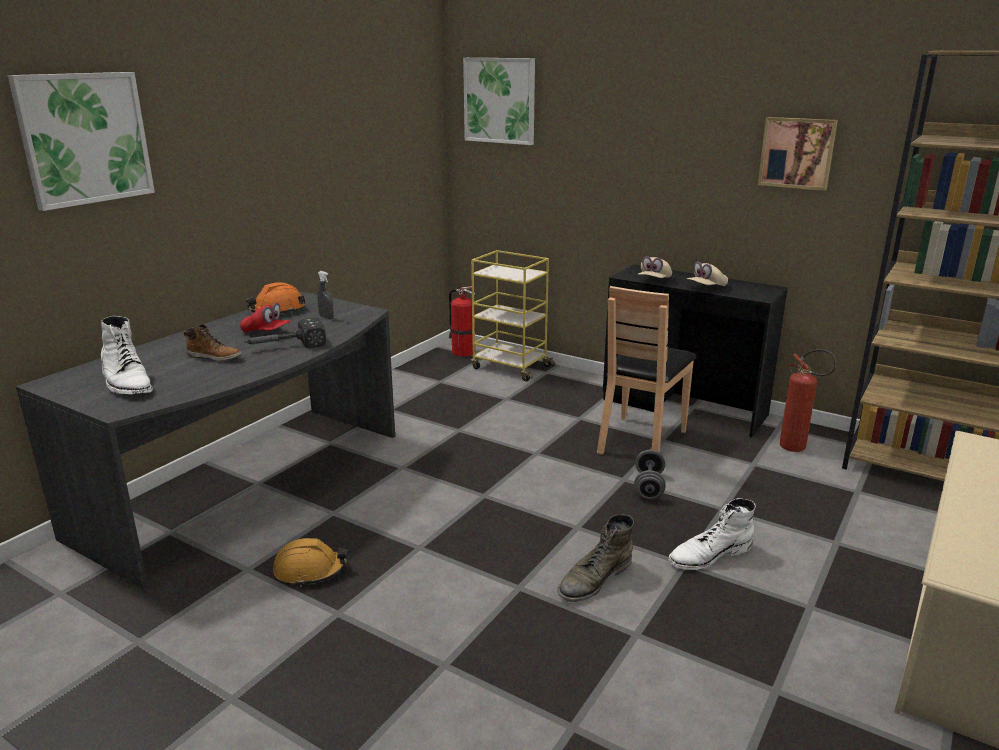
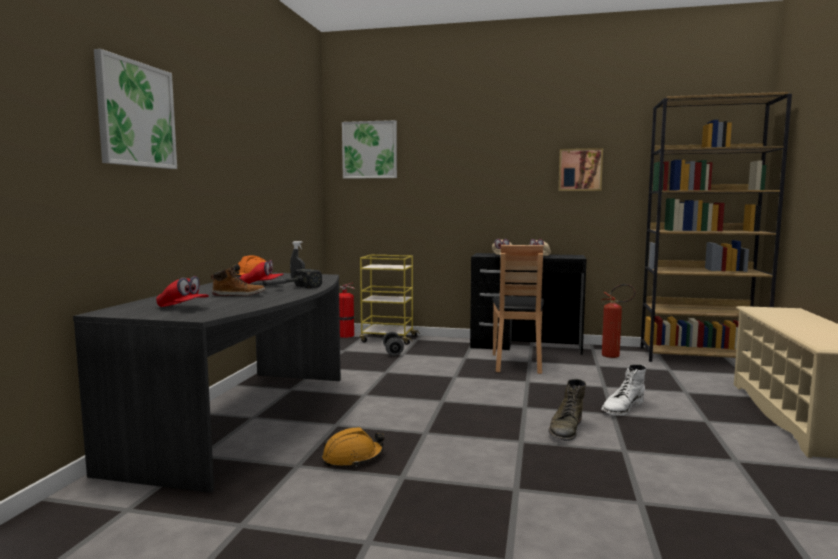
camera: 20 degrees left, 15 degrees down
white boot [101,316,153,395] -> red cap [156,276,209,307]
grey dumbbell [634,450,666,499] -> grey dumbbell moved to [383,332,404,356]

